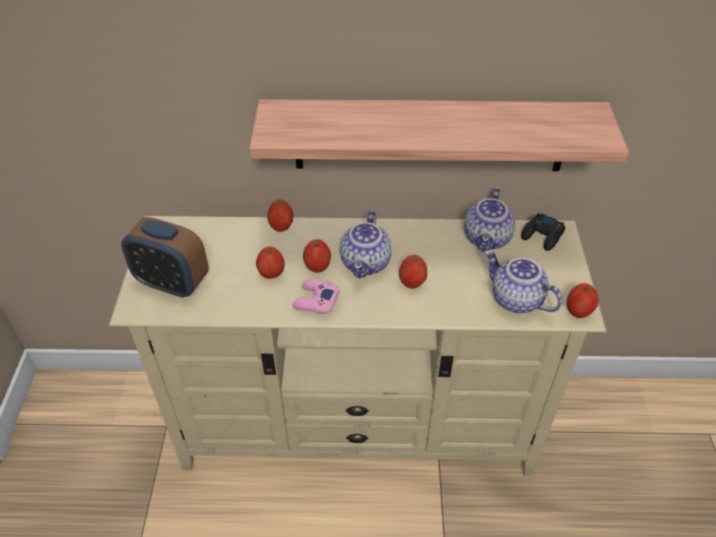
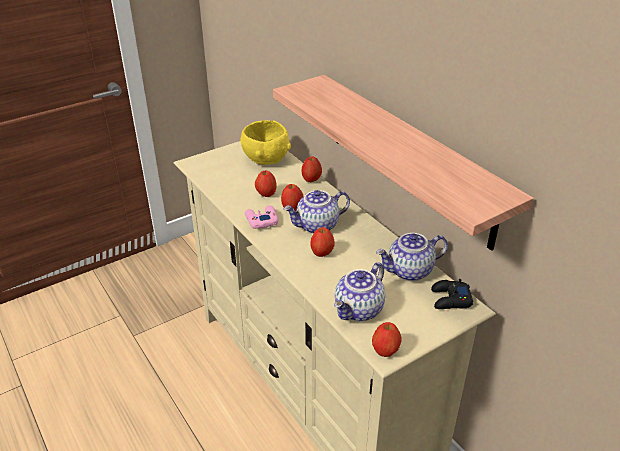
camera: 55 degrees right, 10 degrees down
alarm clock [121,217,209,298] -> none
teapot [485,250,562,313] -> teapot turned 150 degrees counterclockwise [334,262,385,321]
none -> yellow bowl [240,120,291,165]

